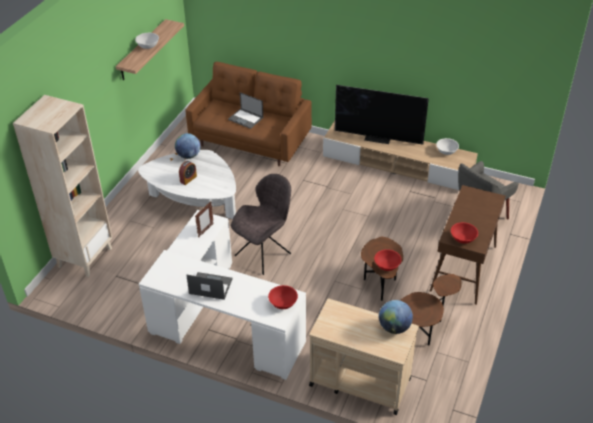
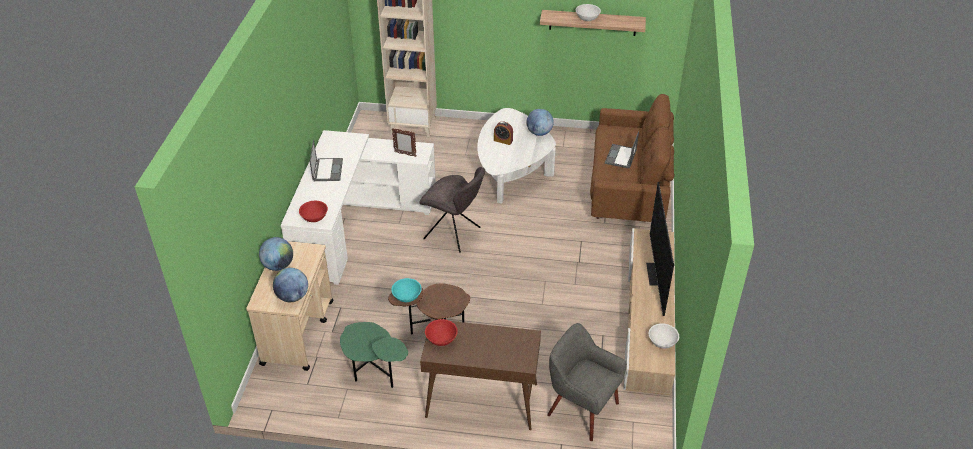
camera: 75 degrees right, 0 degrees up
red bowl [374,249,402,271] -> turquoise bowl [391,278,422,302]
brown side table [400,274,462,346] -> green side table [340,322,408,388]
none -> globe [259,237,293,271]

